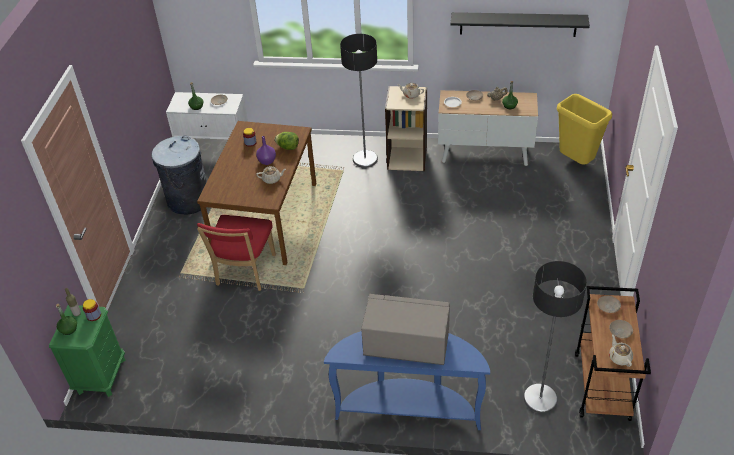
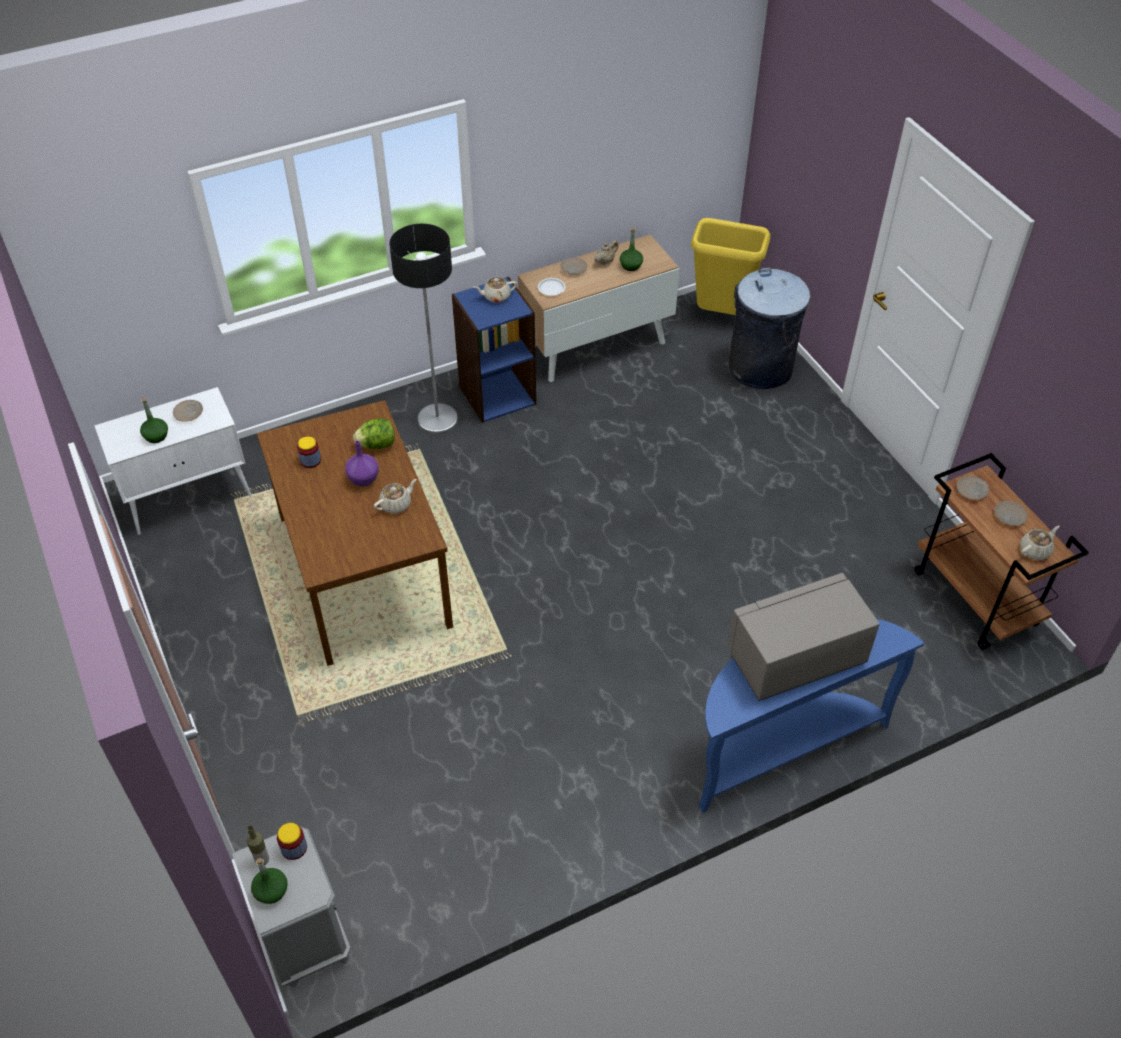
camera: 35 degrees left, 5 degrees up
green nightstand [49,305,126,397] -> grey nightstand [232,826,351,987]
grey trash can [152,135,207,215] -> grey trash can moved to [728,267,810,389]
red chair [197,215,276,291] -> none
beige bookcase [385,86,427,171] -> blue bookcase [452,277,536,423]
black shelf [451,12,590,37] -> none
floor lamp [524,261,587,413] -> none
beige teapot [609,334,633,367] -> beige teapot turned 105 degrees clockwise [1020,525,1060,560]

